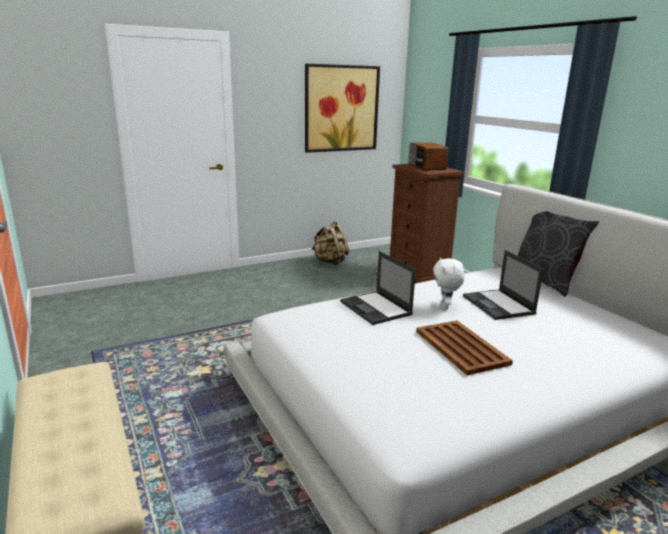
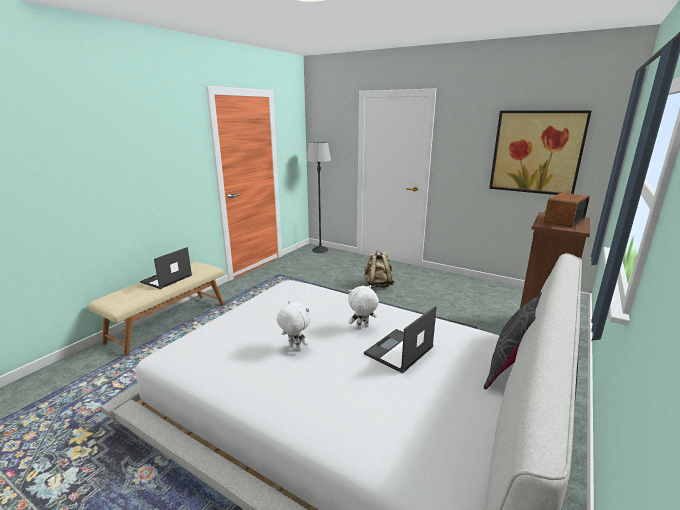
camera: 60 degrees right, 0 degrees up
beige backpack [312,221,349,265] -> beige backpack moved to [364,251,395,288]
laptop [340,251,416,325] -> laptop moved to [140,247,192,289]
brown tray [416,321,513,375] -> white plush toy [277,301,311,351]
none -> floor lamp [307,142,331,253]

